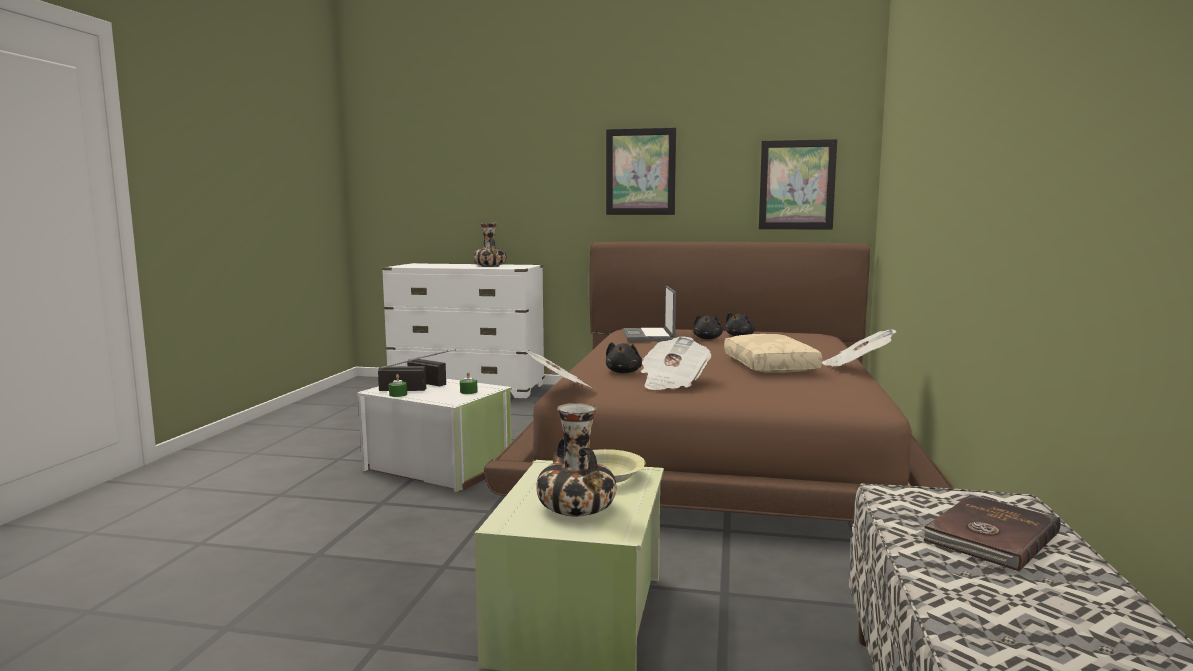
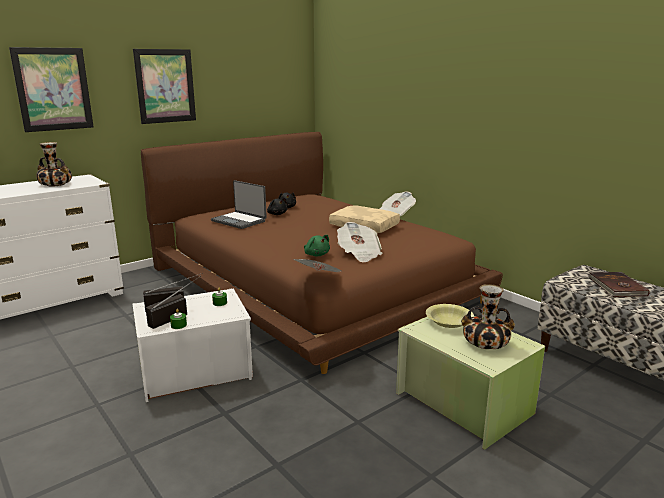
camera: 50 degrees left, 10 degrees up
black plush toy [606,342,642,373] -> green plush toy [304,235,330,256]
picture [759,139,837,229] -> picture moved to [9,47,94,132]

